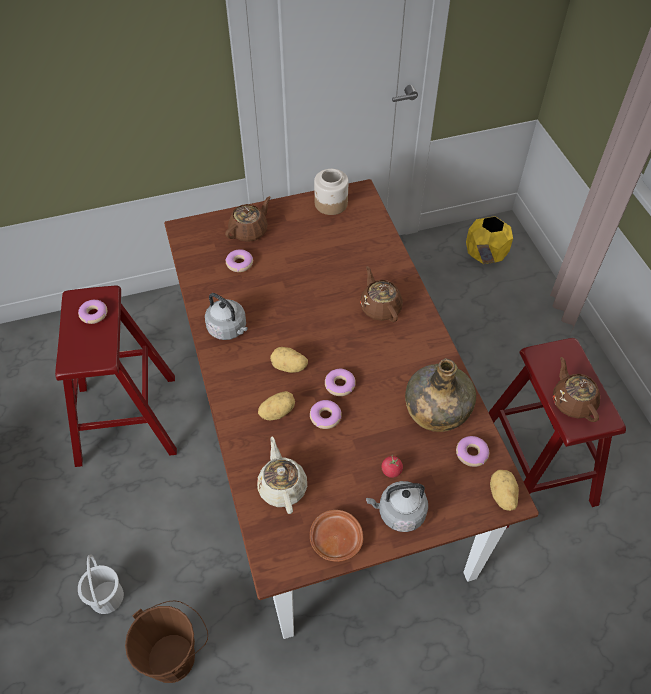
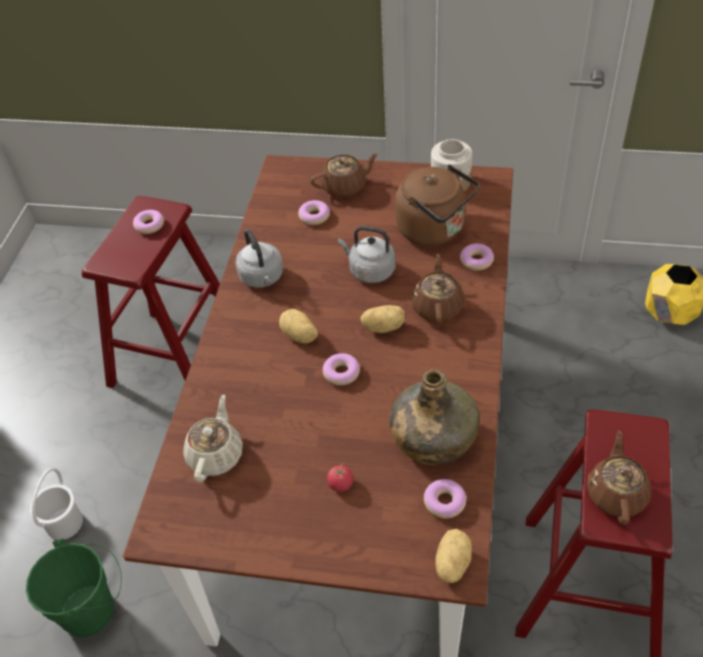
camera: 30 degrees right, 5 degrees down
brown bucket [125,601,208,683] -> green bucket [26,538,122,637]
potato [258,391,295,420] -> potato moved to [361,305,405,333]
donut [310,400,342,429] -> donut moved to [460,243,494,271]
brown plate [310,510,363,562] -> none
grey kettle [366,481,428,532] -> grey kettle moved to [338,226,396,283]
none -> brown kettle [395,164,480,246]

